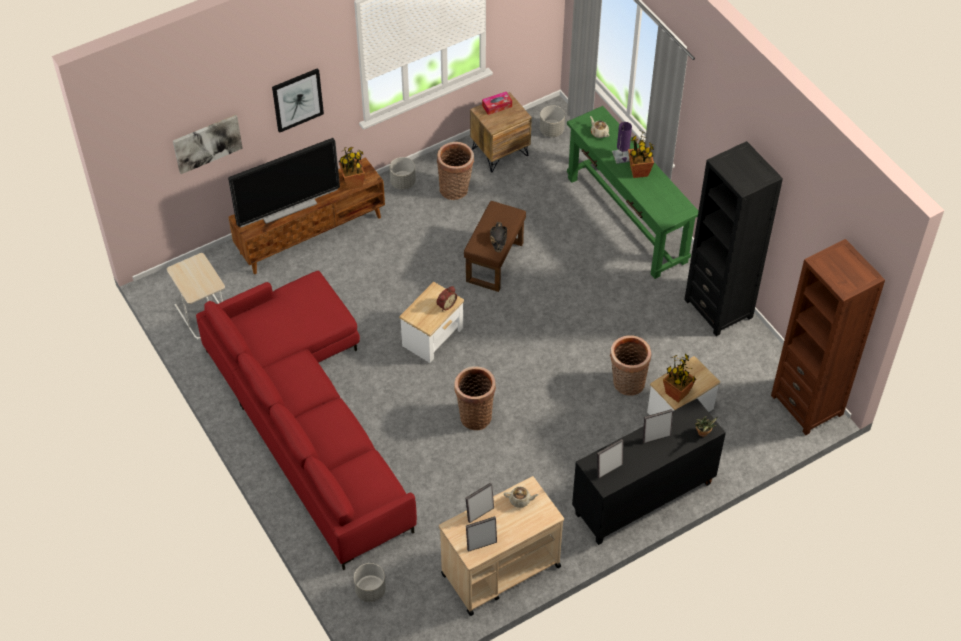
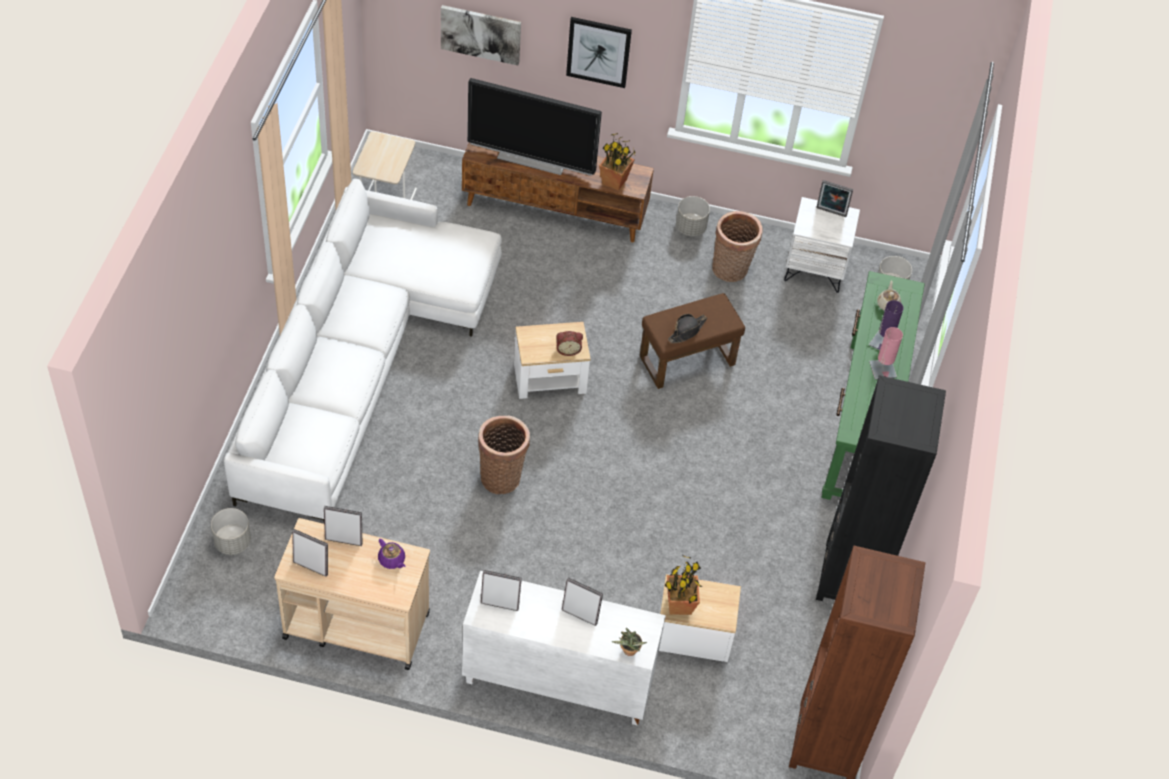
camera: 40 degrees right, 0 degrees up
red sofa [196,271,417,570] -> white sofa [224,179,502,520]
brown nightstand [470,92,532,172] -> white nightstand [784,197,860,293]
tissue box [482,92,512,115] -> picture frame [816,180,853,217]
beige teapot [504,487,539,508] -> purple teapot [378,539,405,569]
black cabinet [572,399,726,545] -> white cabinet [462,571,666,726]
basket [610,335,651,395] -> none
potted plant [628,131,654,178] -> pink table lamp [869,327,903,380]

